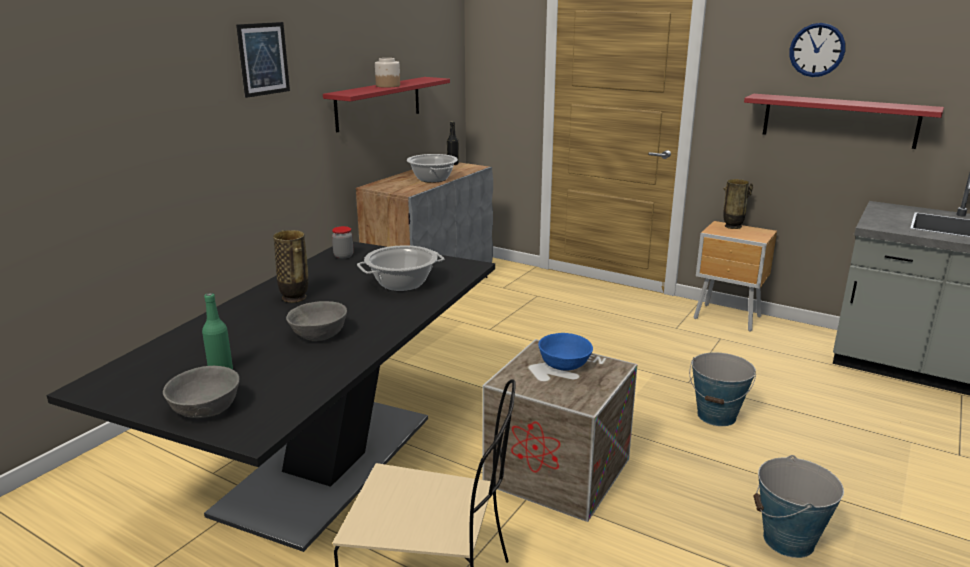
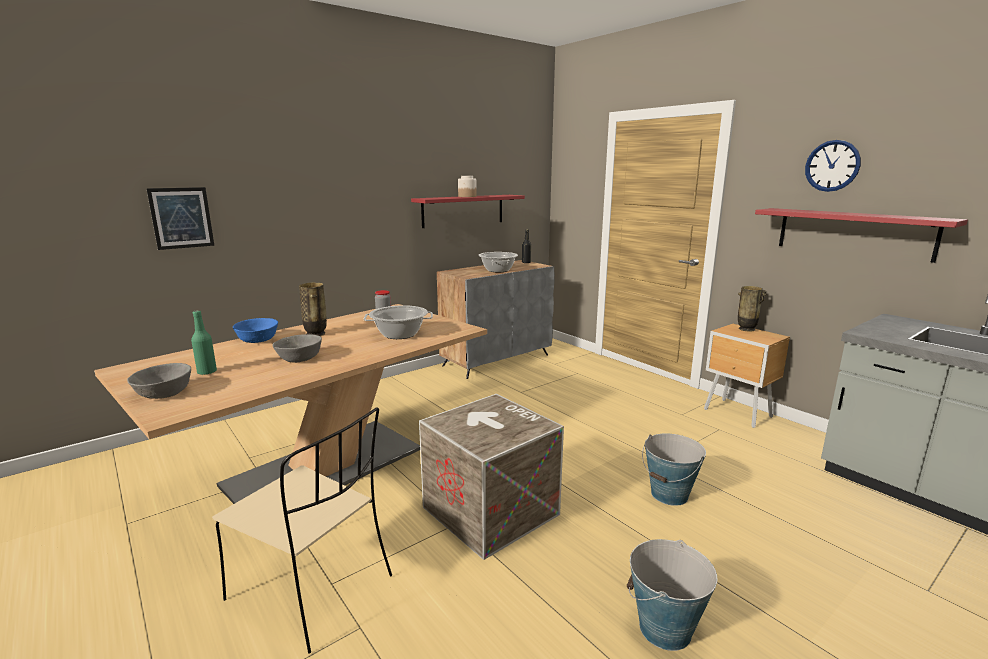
camera: 20 degrees right, 5 degrees down
black dining table [47,242,495,552] -> beige dining table [94,304,487,504]
picture [236,22,290,98] -> picture moved to [146,187,214,250]
blue bowl [538,333,593,371] -> blue bowl moved to [233,318,278,343]

